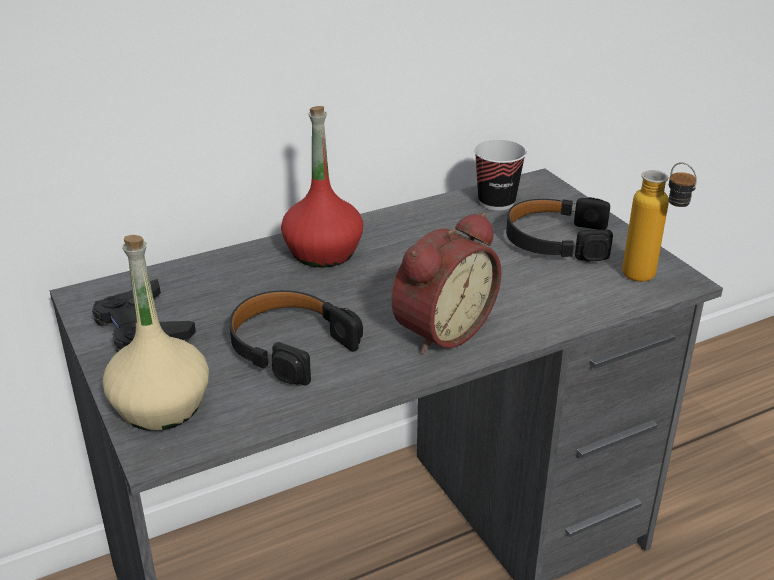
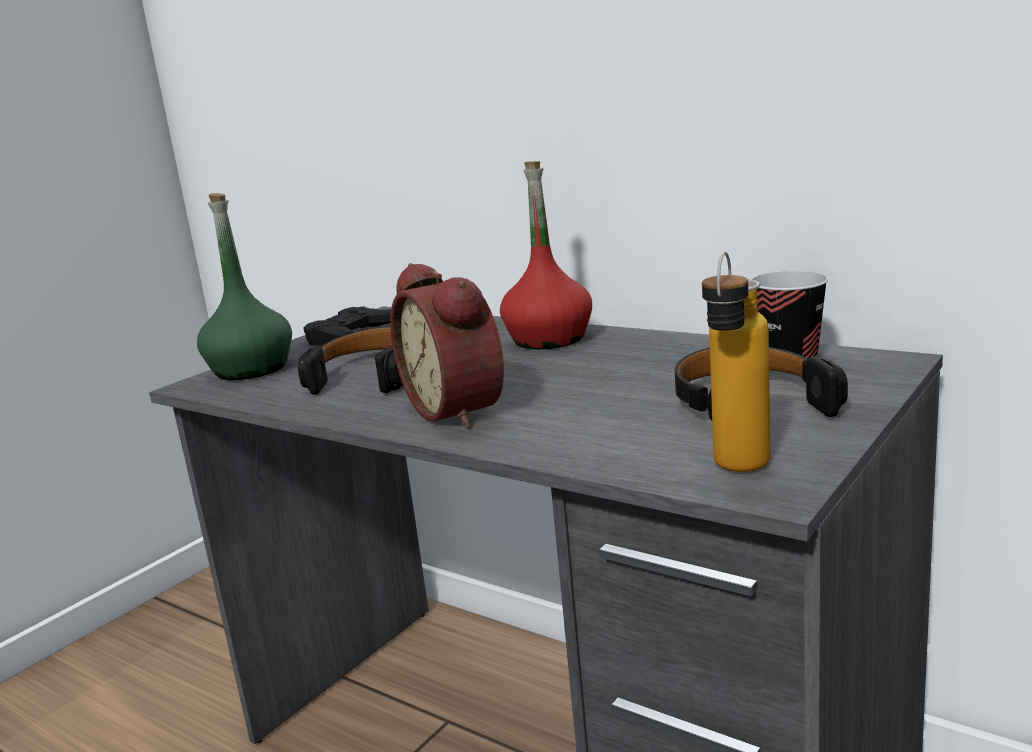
camera: 65 degrees right, 15 degrees down
beige bottle [102,235,209,431] -> green bottle [197,193,292,380]
alarm clock [392,212,501,354] -> alarm clock turned 45 degrees clockwise [390,263,504,429]

